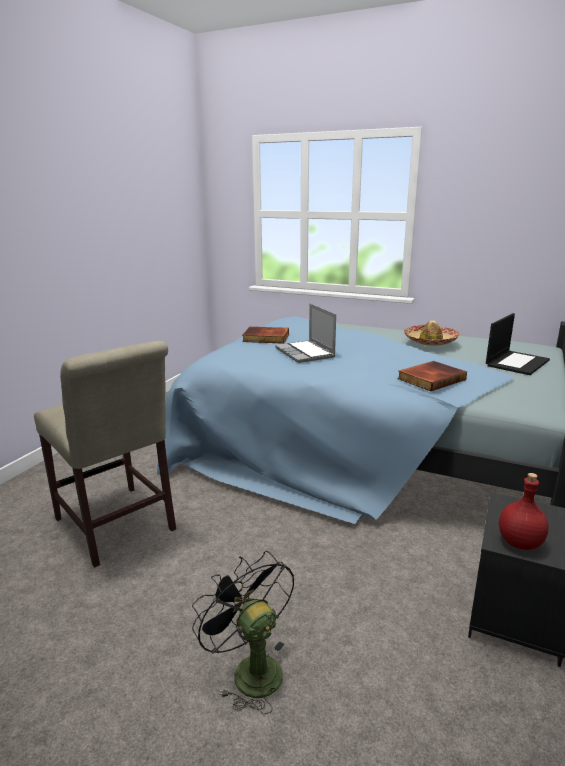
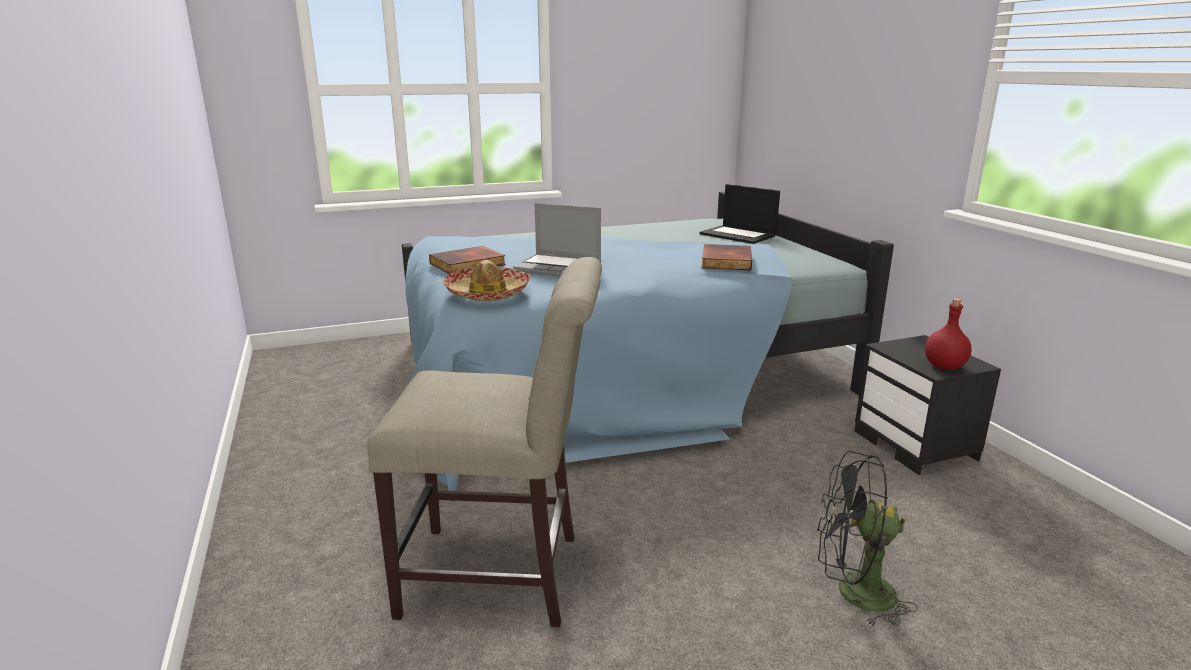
camera: 45 degrees left, 0 degrees up
hat [404,320,460,346] -> hat moved to [442,260,530,301]
laptop [486,313,550,375] -> laptop turned 135 degrees clockwise [699,184,780,244]

